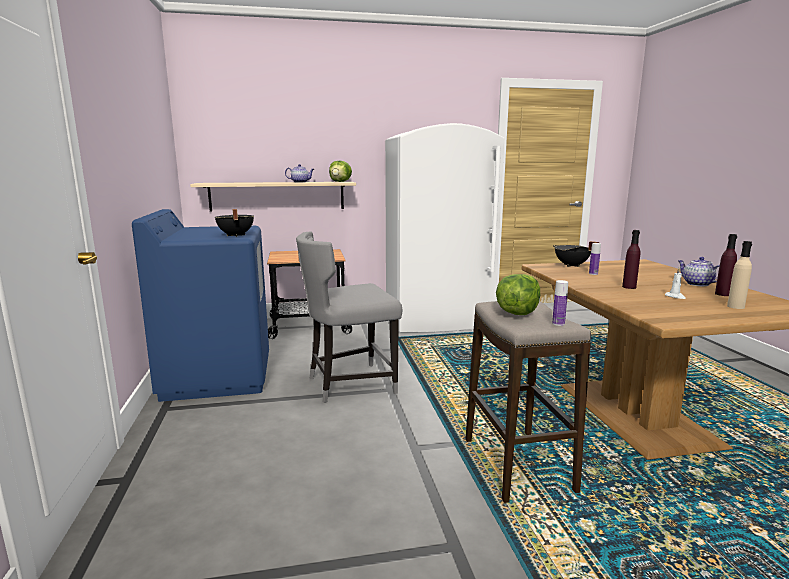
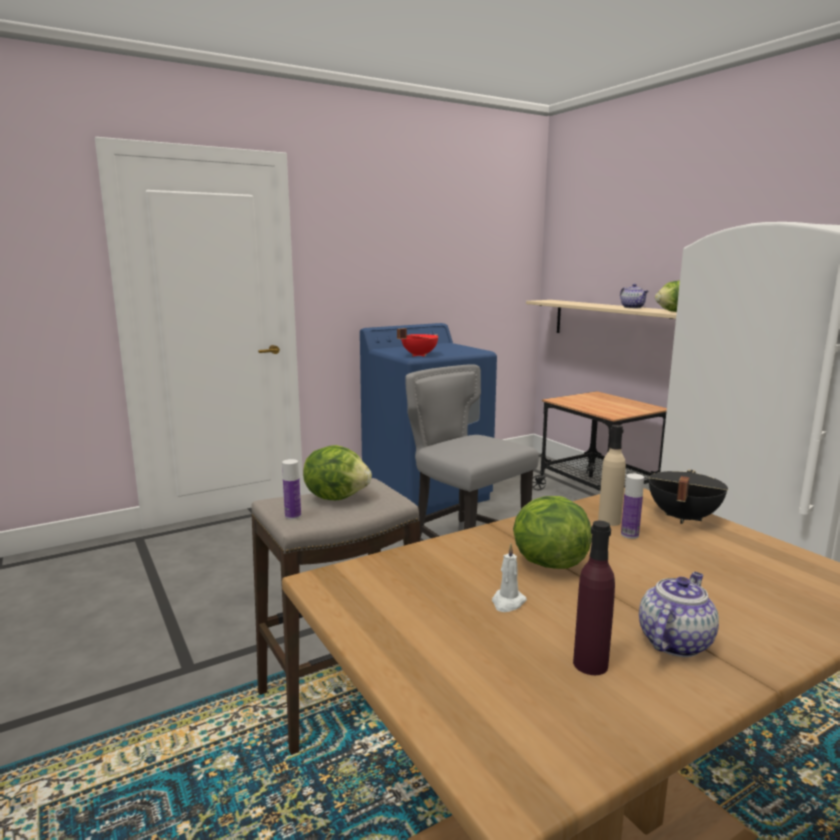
camera: 70 degrees right, 0 degrees up
black cooking pot [215,209,254,237] -> red cooking pot [397,328,438,357]
purple bottle [622,230,640,289] -> lettuce [513,496,592,569]
beige bottle [727,241,752,309] -> beige bottle moved to [598,425,626,526]

